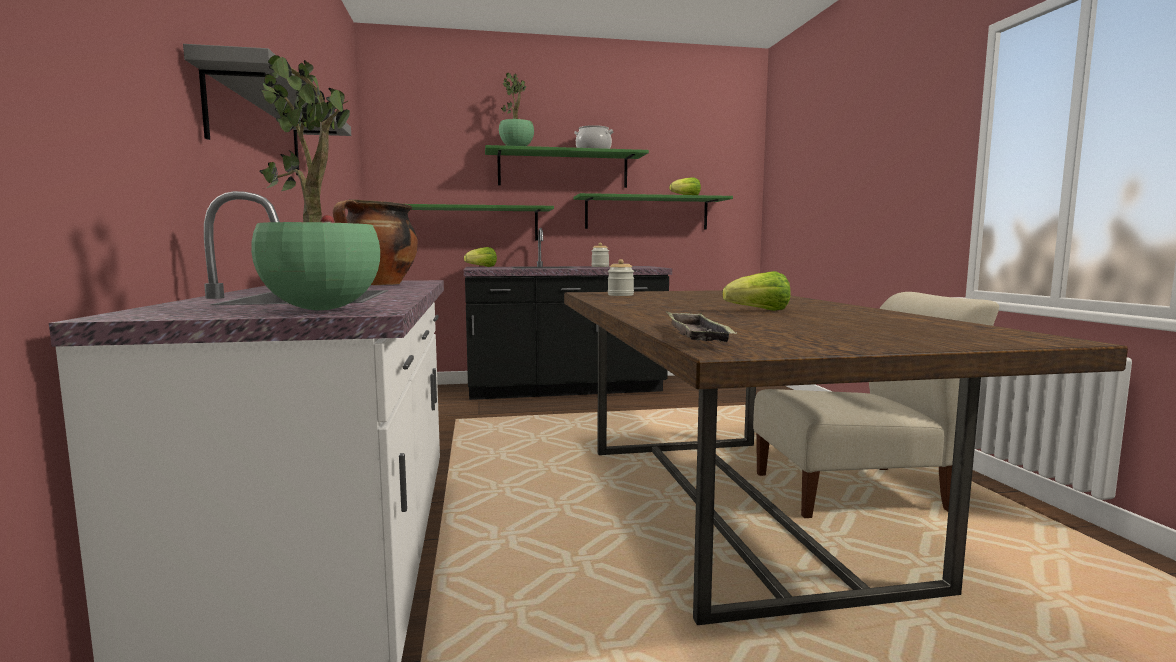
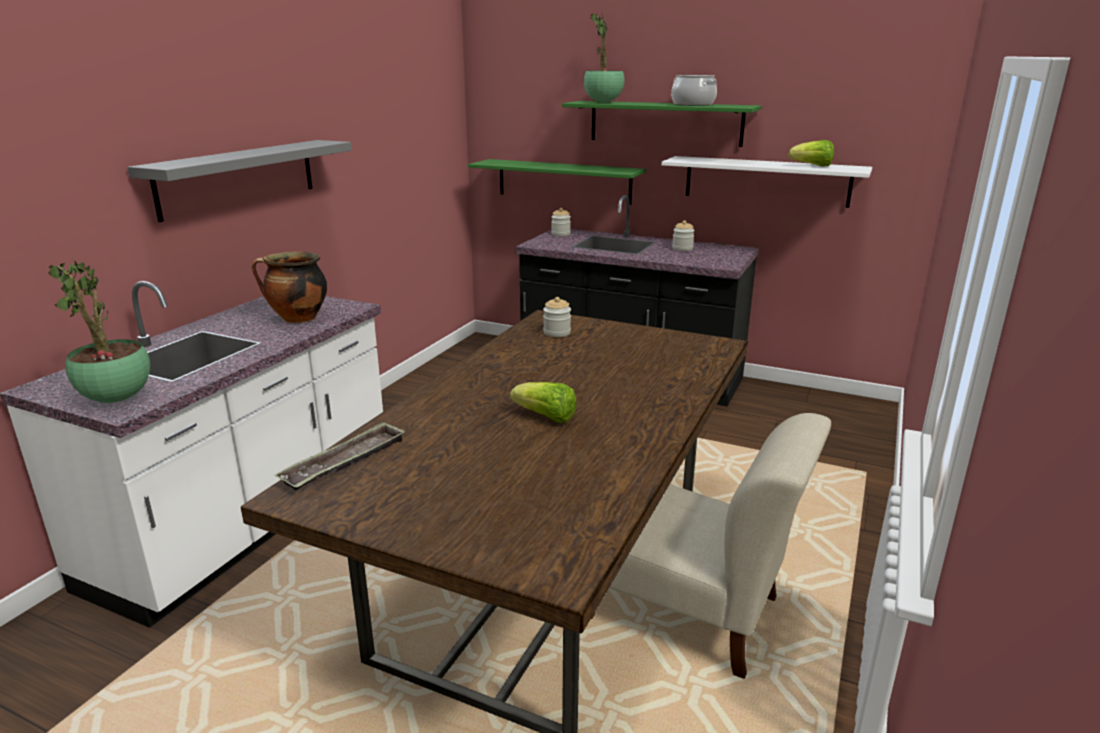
camera: 35 degrees right, 15 degrees up
lettuce [464,247,497,267] -> jar [551,208,571,236]
green shelf [573,193,733,230] -> white shelf [661,156,872,208]

